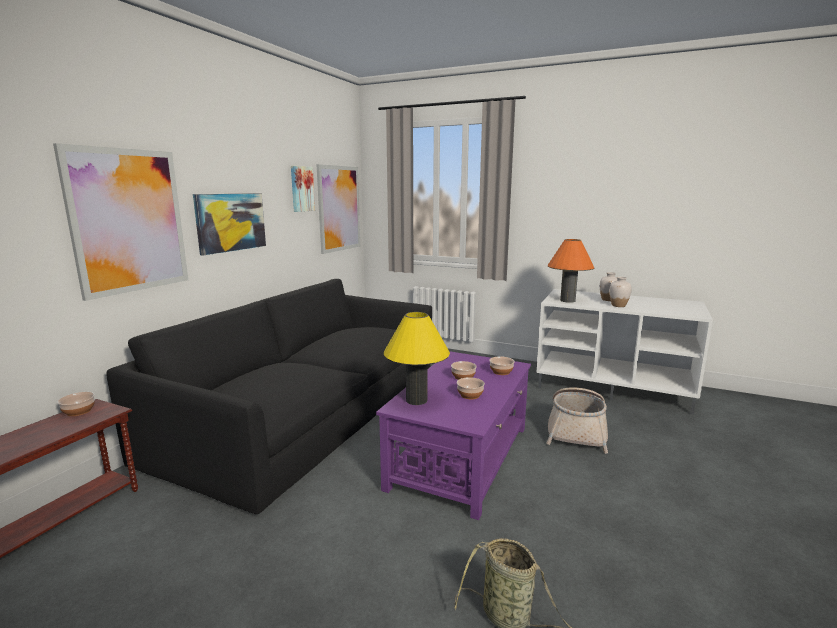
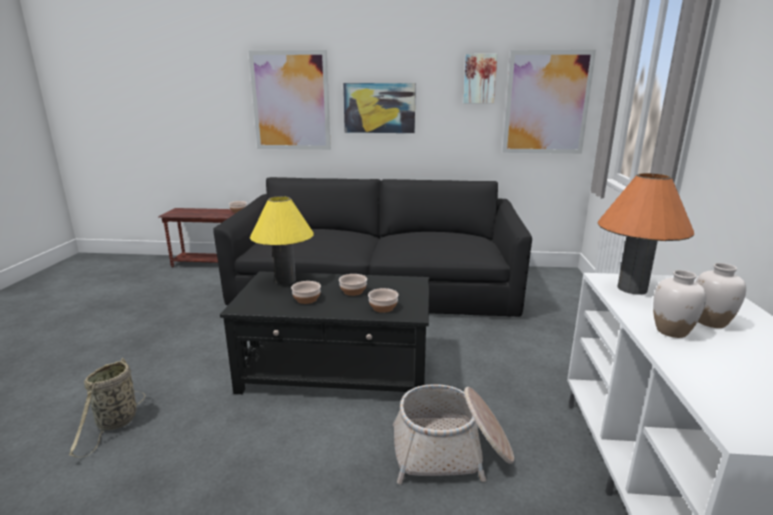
camera: 70 degrees right, 5 degrees up
purple coffee table [376,351,531,520] -> black coffee table [220,271,429,394]

